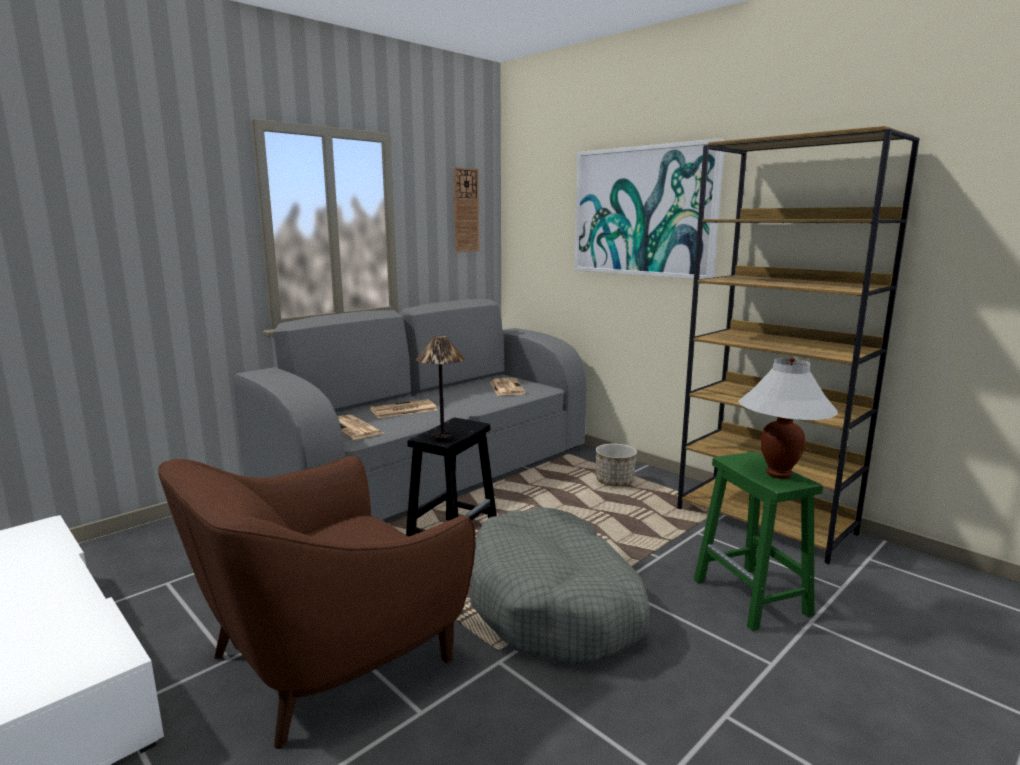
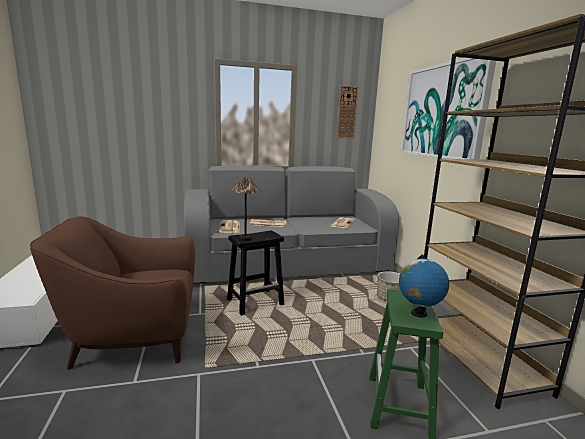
camera: 30 degrees right, 0 degrees up
grey dog bed [470,507,650,664] -> none
white table lamp [738,357,838,479] -> globe [399,254,449,317]

